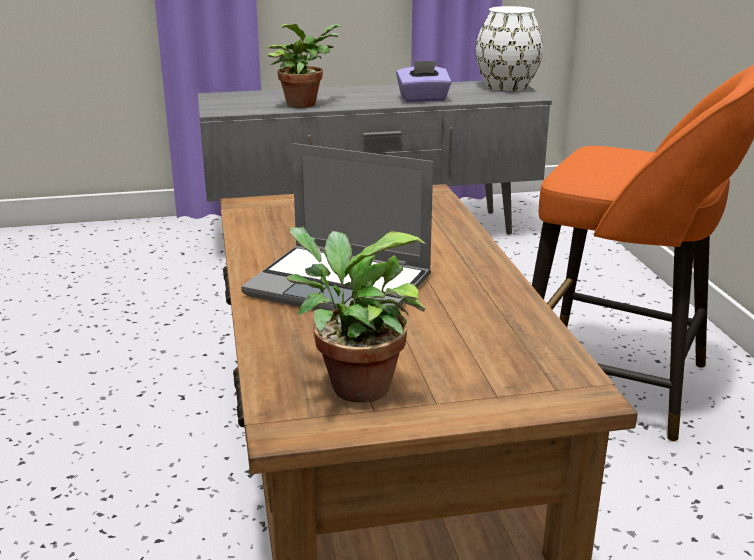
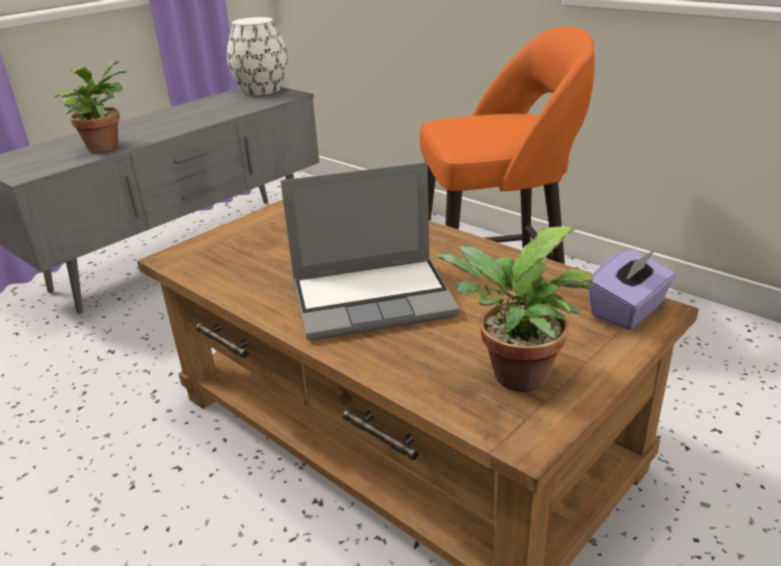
camera: 35 degrees left, 5 degrees up
purple tissue box [396,61,452,102] -> purple tissue box moved to [588,249,676,330]

